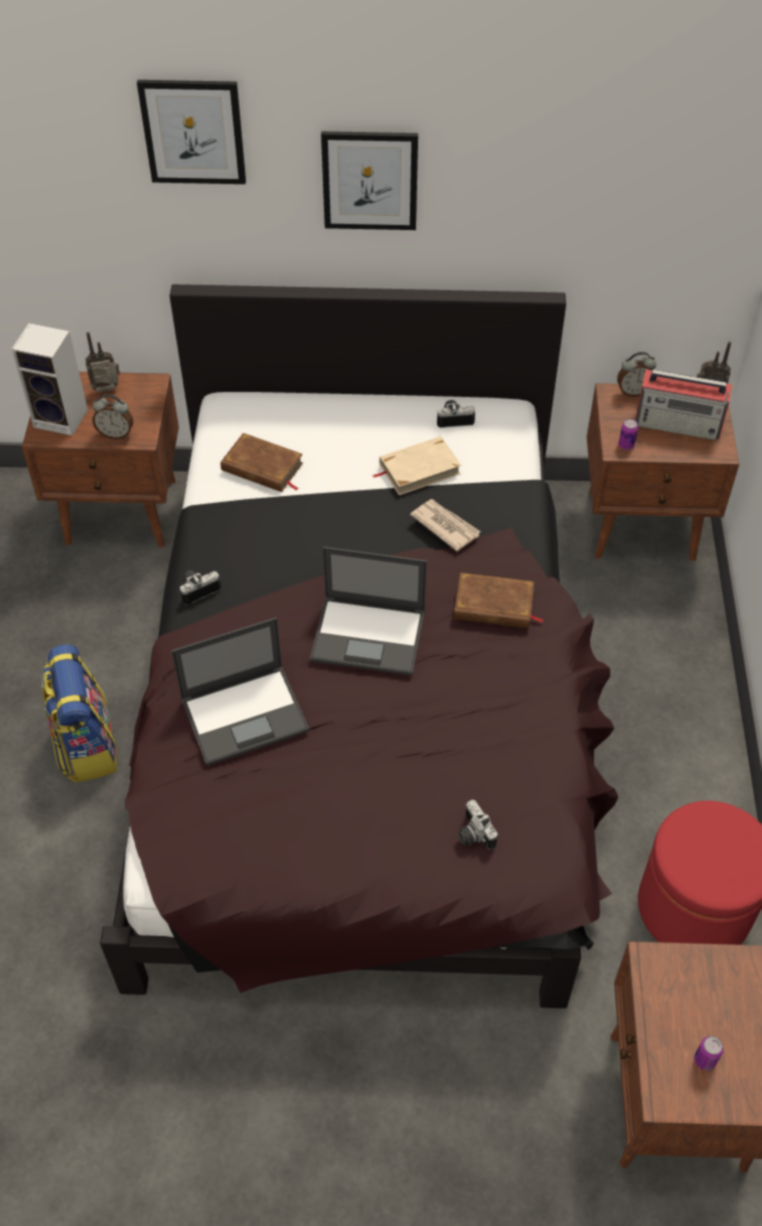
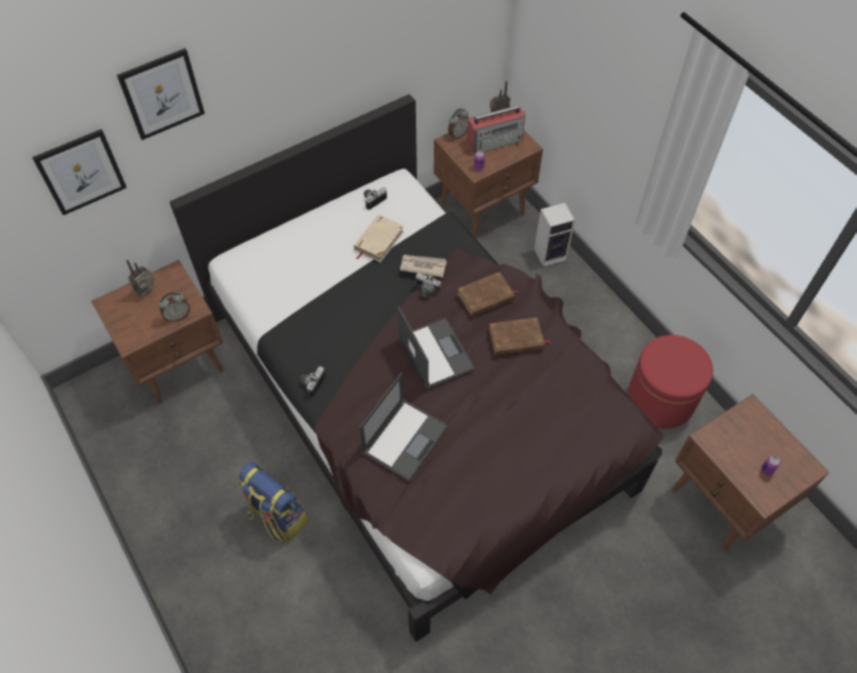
camera: 35 degrees left, 5 degrees up
speaker [12,323,88,436] -> speaker moved to [534,203,575,267]
brown book [221,433,303,492] -> brown book moved to [489,317,551,356]
laptop [310,547,427,676] -> laptop turned 90 degrees counterclockwise [398,306,475,389]
picture [321,131,418,230] -> picture moved to [32,129,127,216]
camera [458,800,498,849] -> camera moved to [416,273,441,297]

